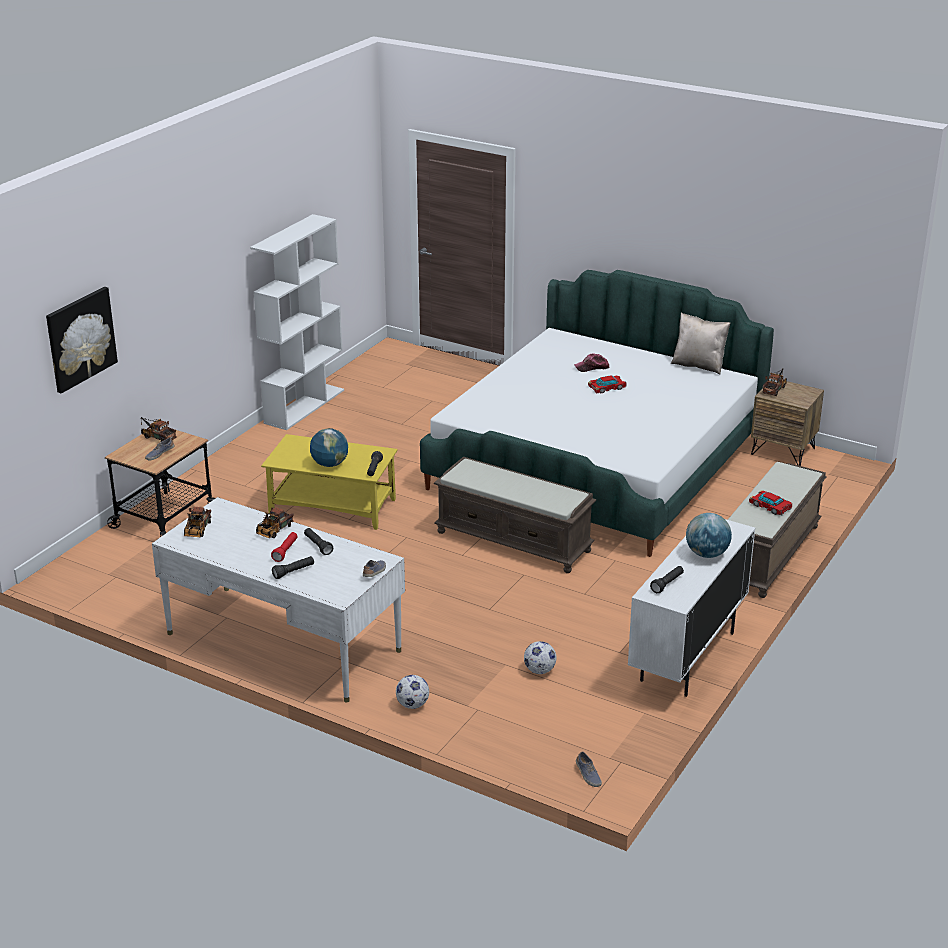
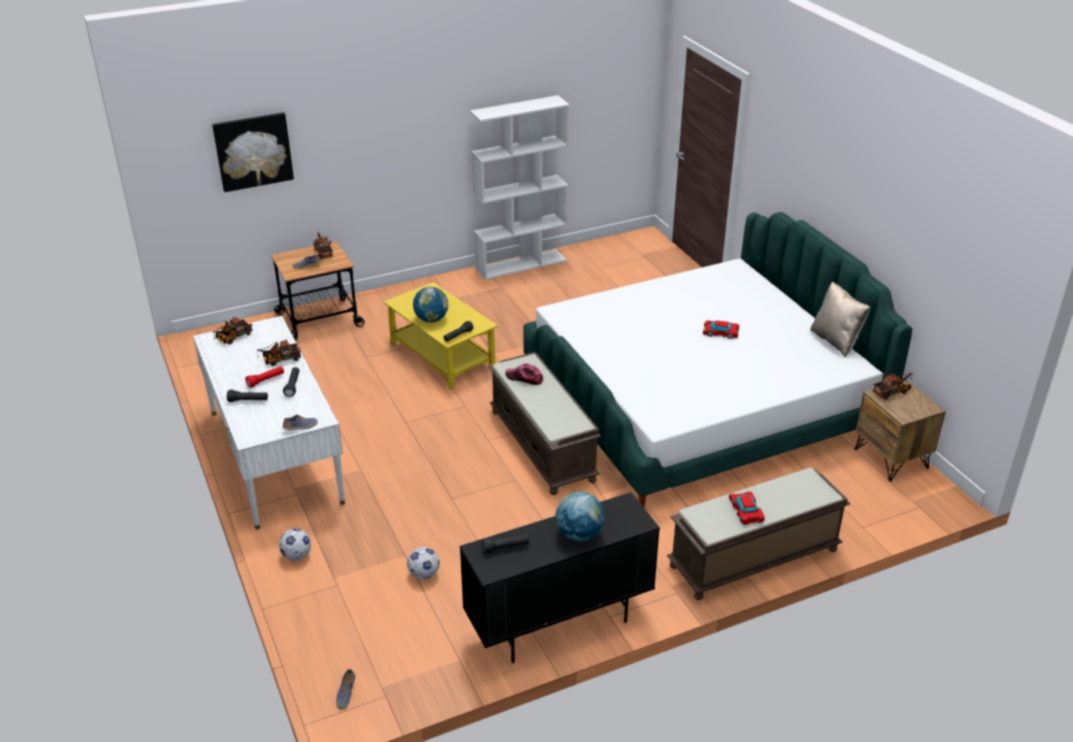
camera: 35 degrees right, 5 degrees up
cap [574,353,610,372] -> cap moved to [505,363,543,385]
white cabinet [628,519,755,697] -> black cabinet [460,492,660,663]

